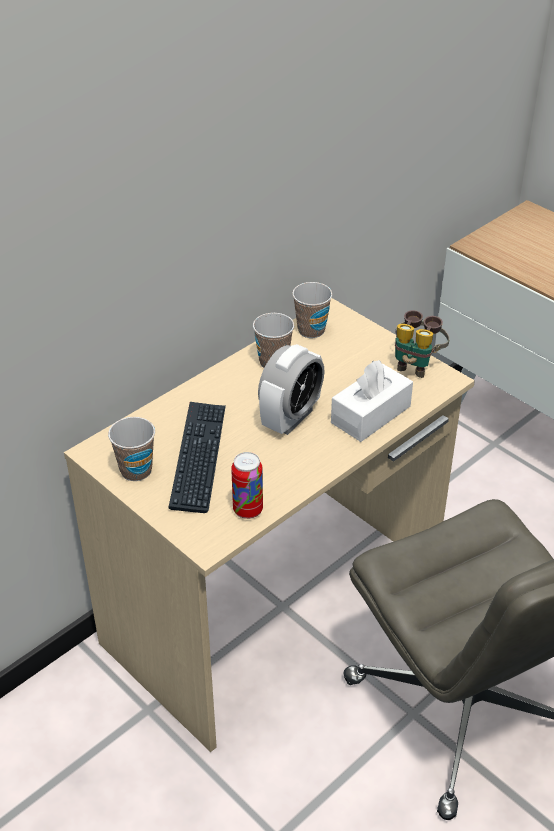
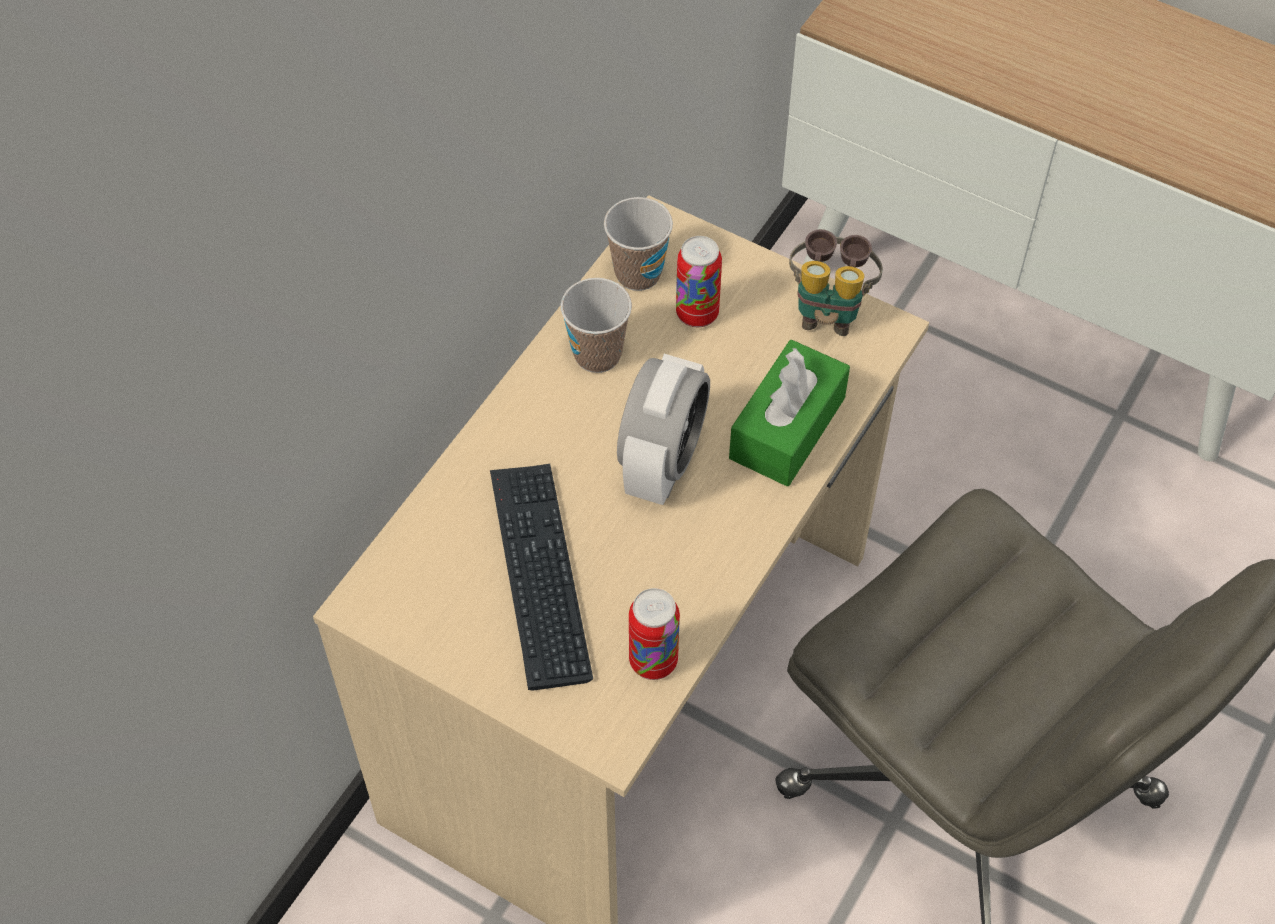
camera: 15 degrees left, 15 degrees up
cup [108,417,155,481] -> none
white tissue box [331,360,413,442] -> green tissue box [729,340,850,486]
none -> can [676,236,722,327]

